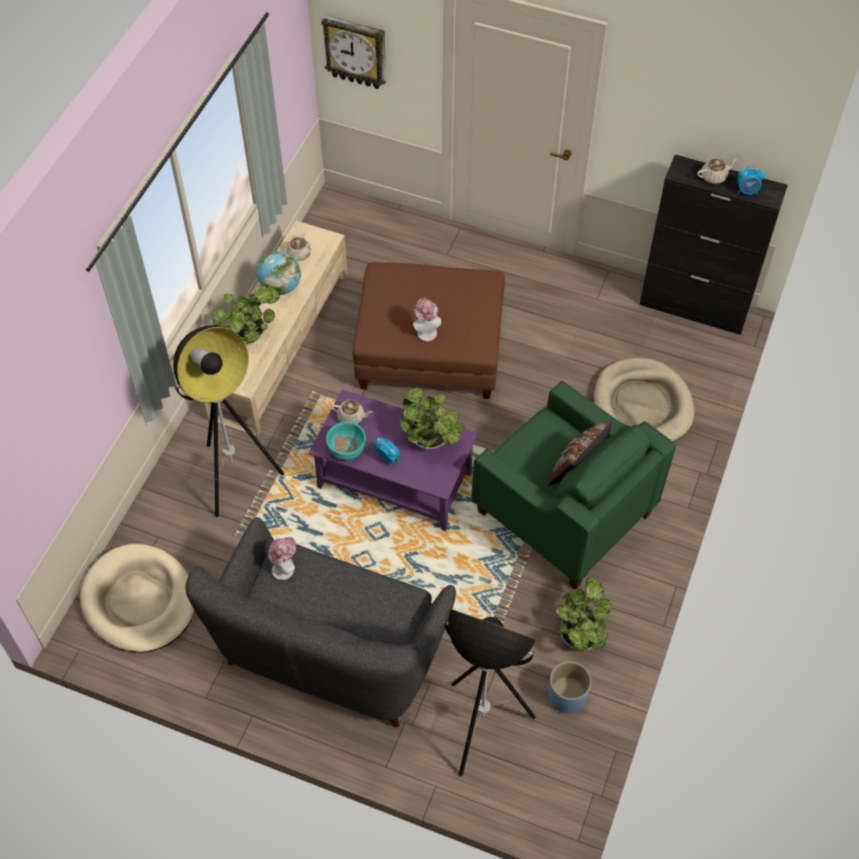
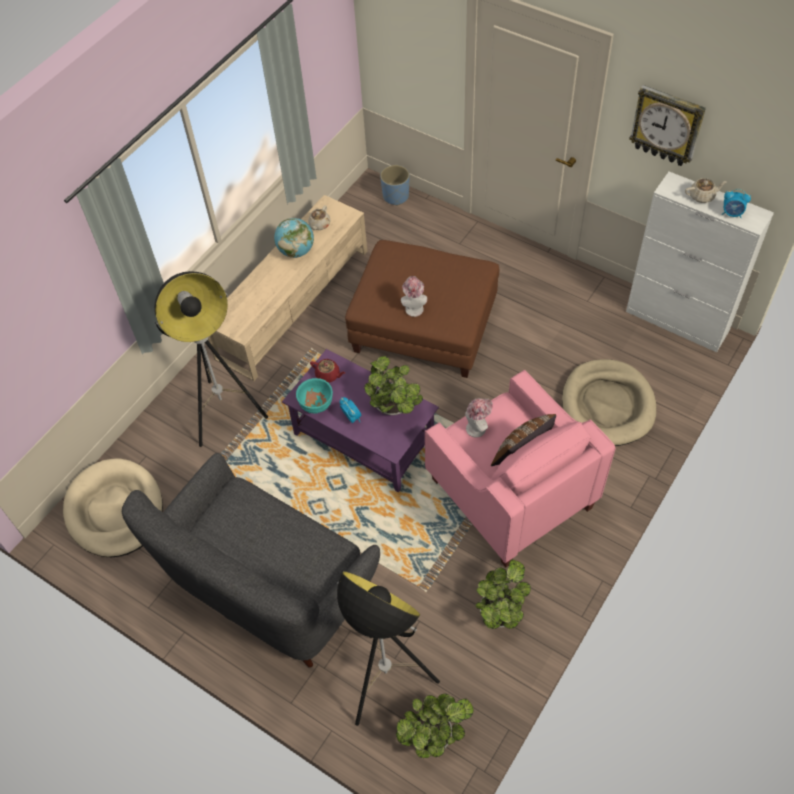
camera: 15 degrees right, 0 degrees up
potted plant [213,285,280,344] -> potted plant moved to [396,693,474,758]
hat [268,537,296,580] -> hat moved to [465,398,493,437]
wall clock [321,15,386,89] -> wall clock moved to [629,85,706,166]
beige teapot [331,400,373,424] -> red teapot [310,359,345,383]
green armchair [471,381,676,589] -> pink armchair [425,370,615,567]
blue planter [549,661,592,714] -> blue planter moved to [380,165,409,206]
black cabinet [639,155,788,335] -> white cabinet [626,171,774,352]

